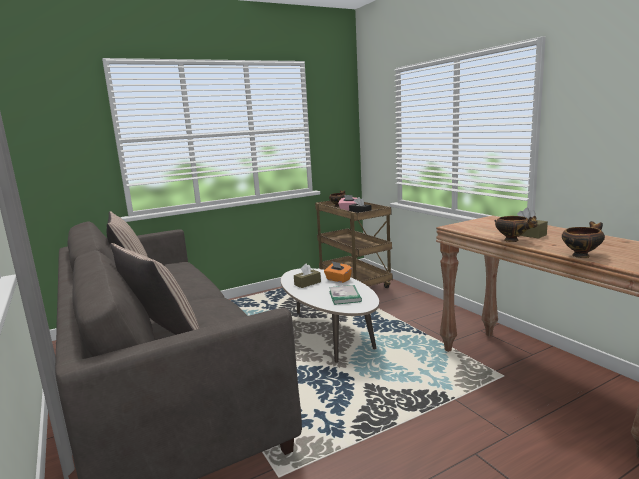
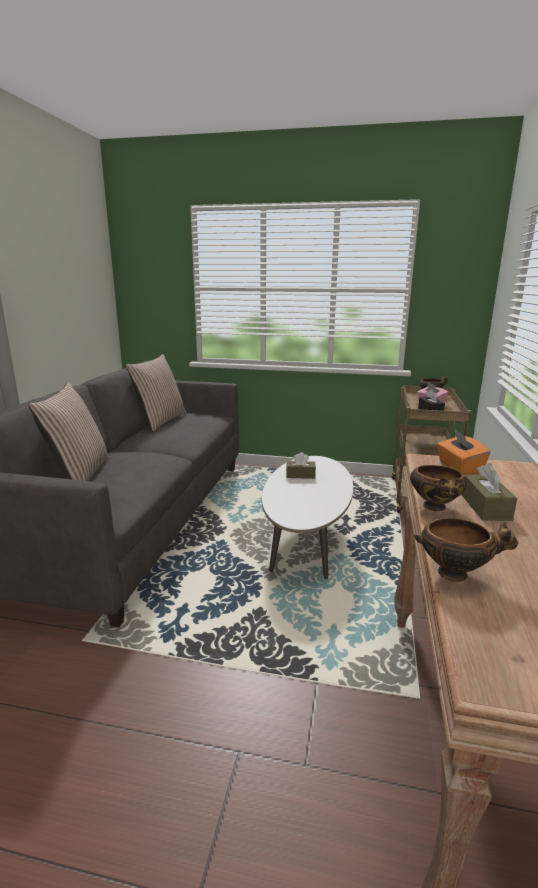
camera: 40 degrees right, 5 degrees up
orange tissue box [324,261,352,283] -> orange tissue box moved to [437,430,490,475]
book [329,285,362,305] -> none

